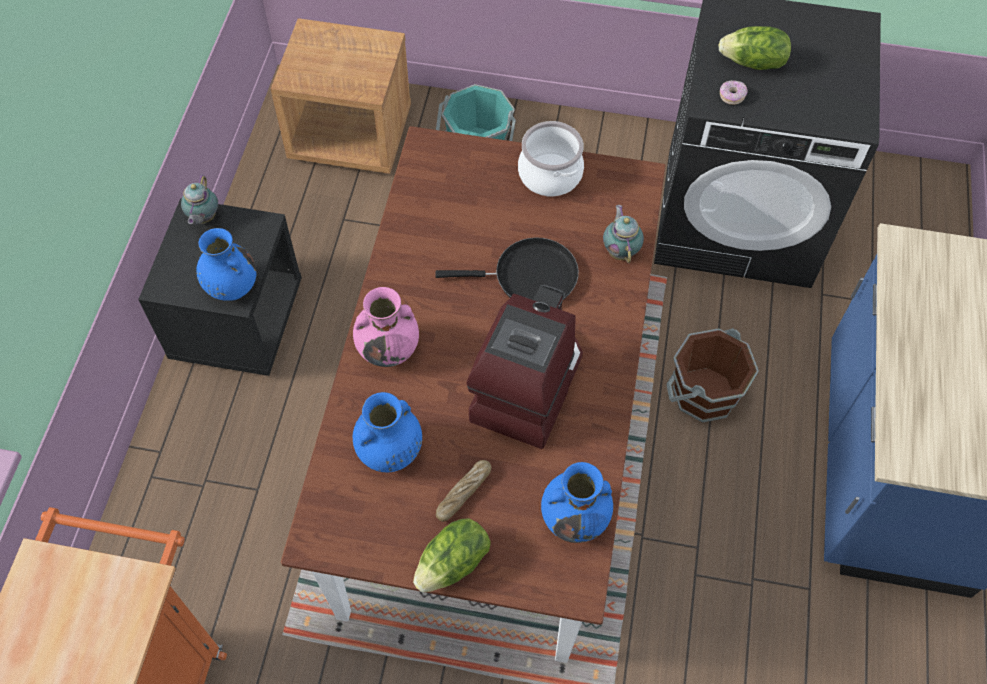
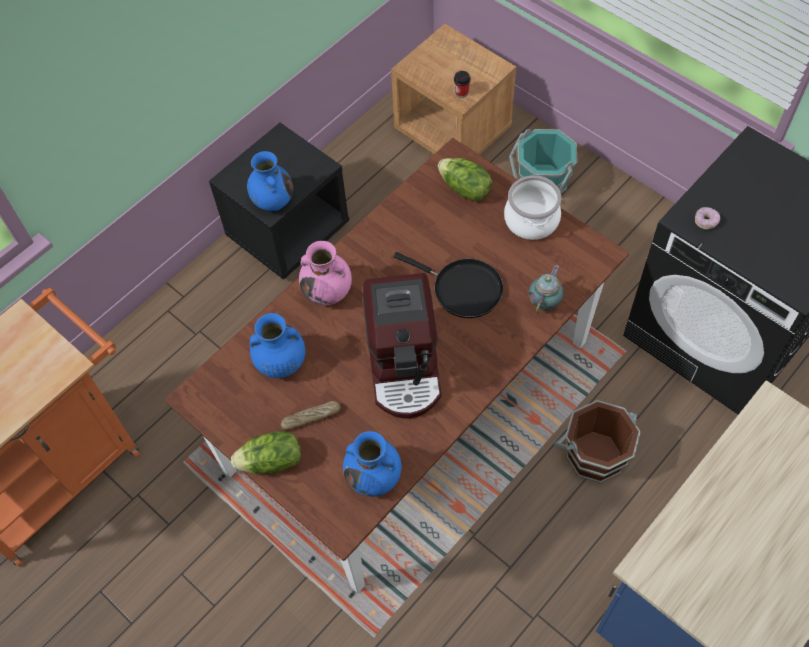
camera: 35 degrees right, 0 degrees up
teapot [181,175,218,225] -> none
coffee machine [466,285,583,449] -> coffee machine turned 120 degrees clockwise [363,273,441,419]
lettuce [718,26,791,70] -> lettuce moved to [438,158,492,201]
none -> cup [454,71,471,98]

